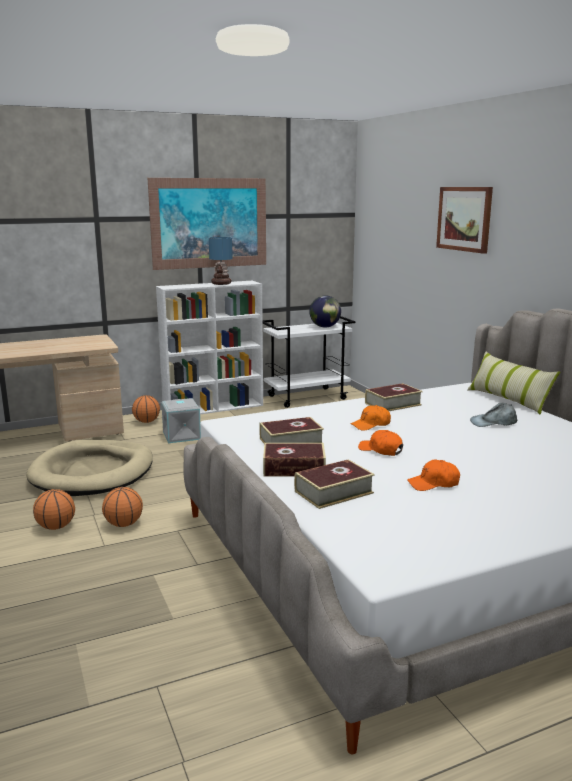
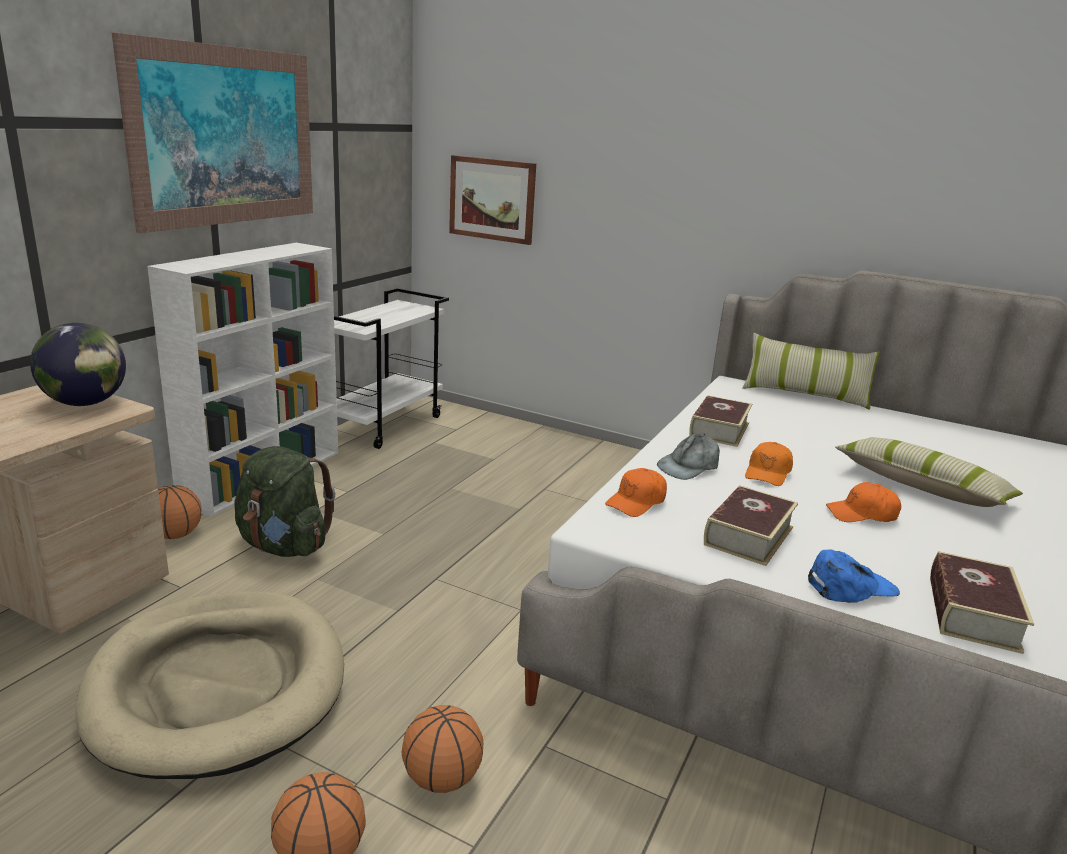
camera: 40 degrees left, 5 degrees up
grey storage box [161,398,201,443] -> green backpack [234,446,335,557]
table lamp [209,237,233,285] -> none
book [263,443,326,476] -> blue cap [808,549,900,603]
globe [309,295,341,327] -> globe moved to [30,323,126,406]
orange cap [407,460,460,491] -> orange cap moved to [605,468,667,517]
picture [436,187,493,254] -> picture moved to [449,155,536,245]
grey cap [470,403,518,427] -> grey cap moved to [657,433,720,480]
none -> pillow [835,437,1023,507]

